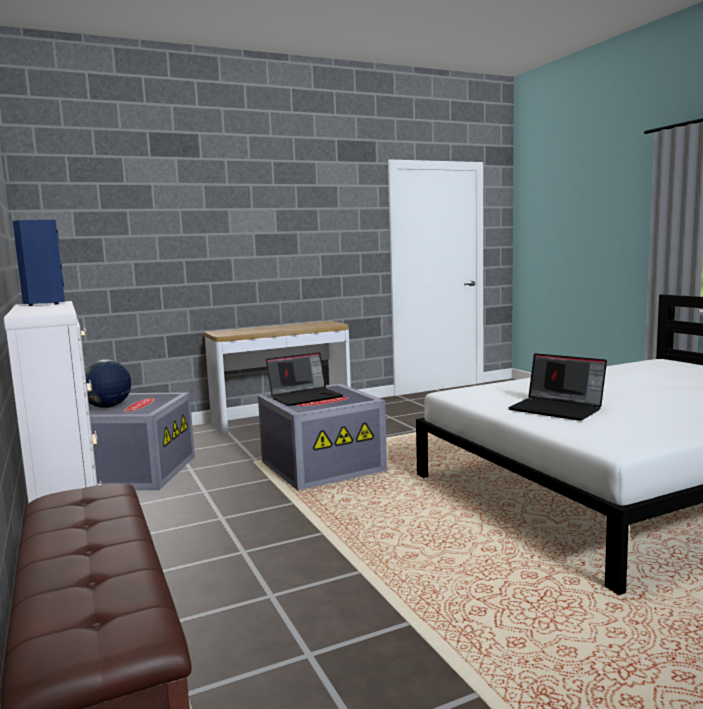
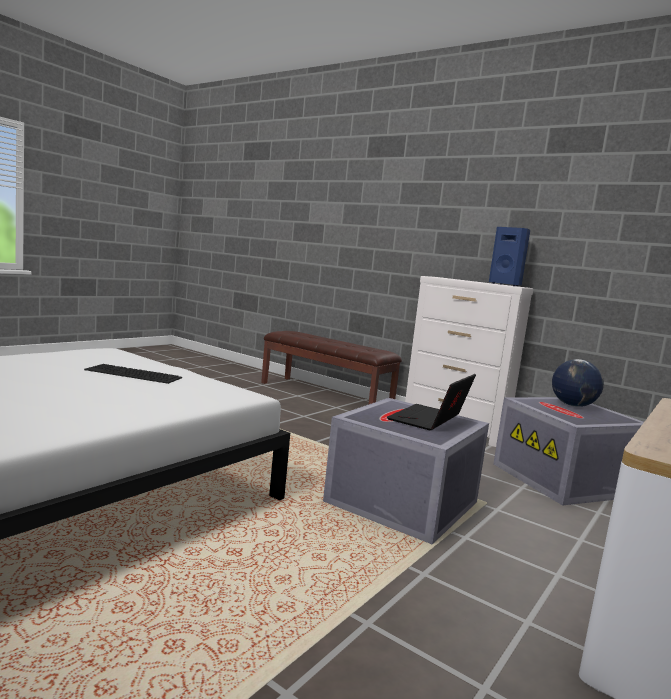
camera: 150 degrees right, 0 degrees up
laptop [508,353,607,421] -> keyboard [84,364,182,384]

